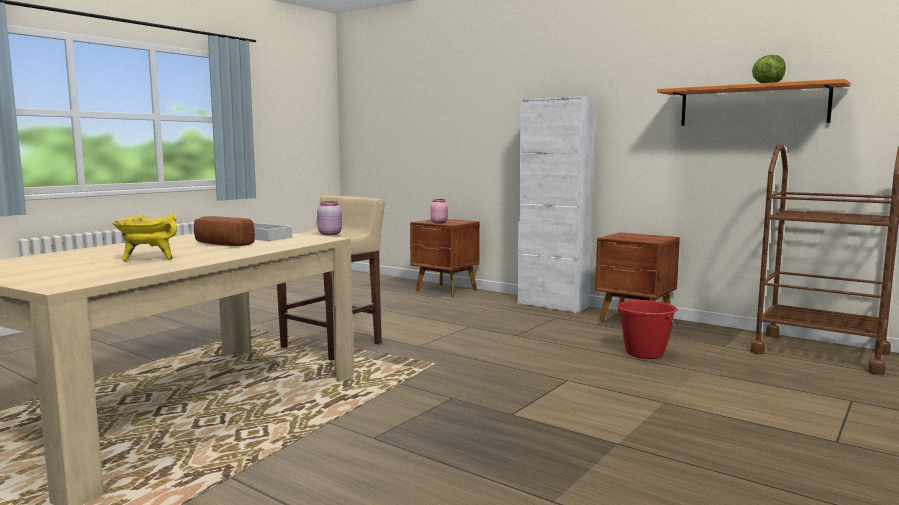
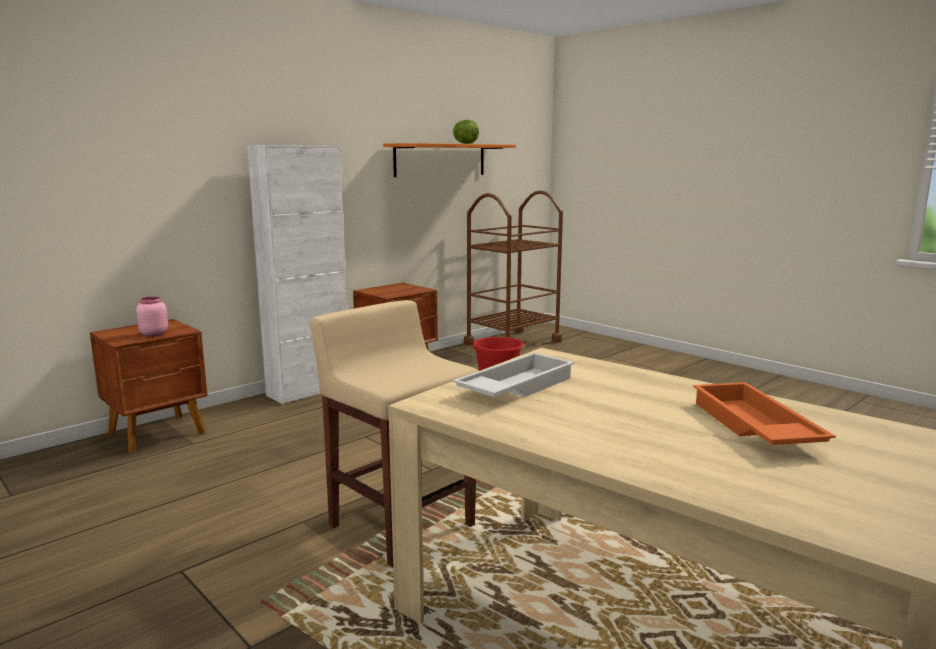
camera: 80 degrees left, 5 degrees up
yellow cooking pot [112,214,177,261] -> orange tray [693,382,836,445]
bread [194,216,255,246] -> none
pink jar [317,201,342,235] -> none

